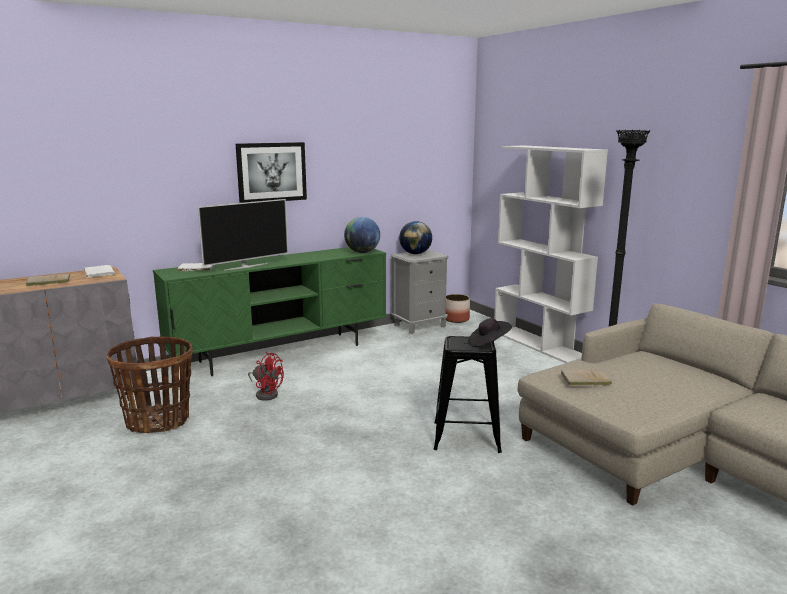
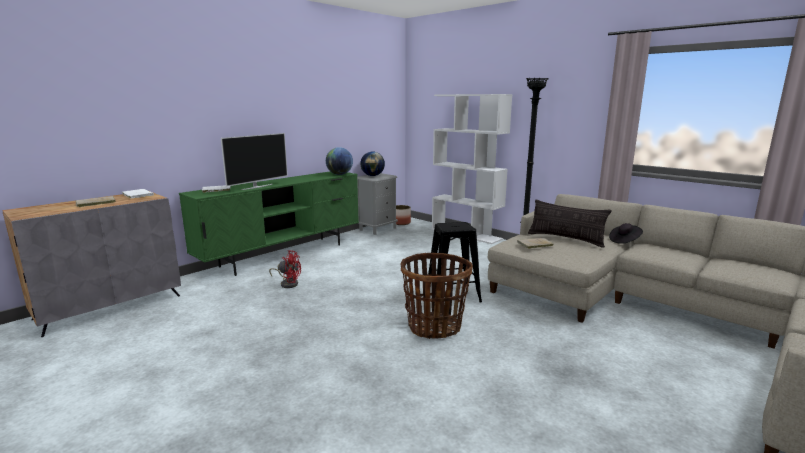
camera: 15 degrees left, 0 degrees up
basket [106,336,193,433] -> basket moved to [401,253,473,339]
picture [236,142,307,203] -> none
black hat [468,318,512,347] -> black hat moved to [609,223,643,244]
none -> pillow [528,200,612,248]

